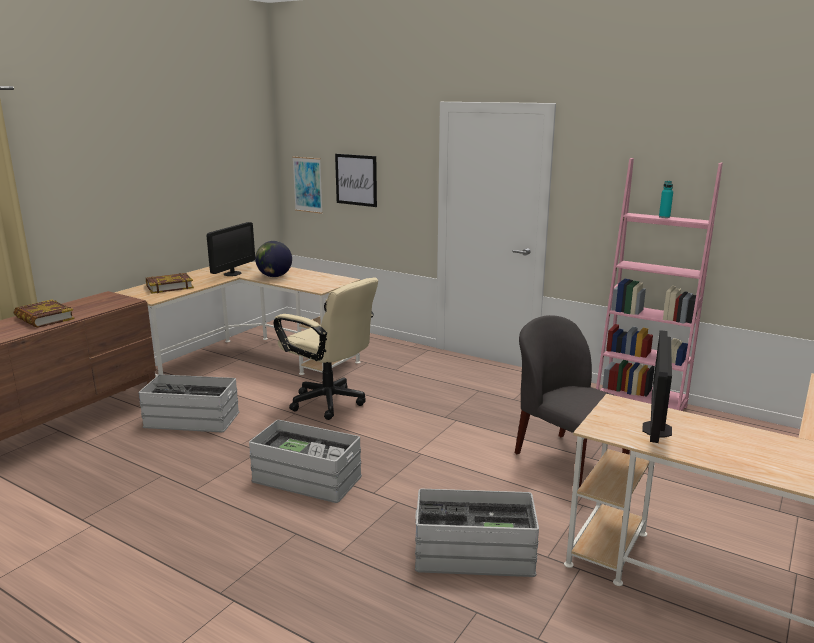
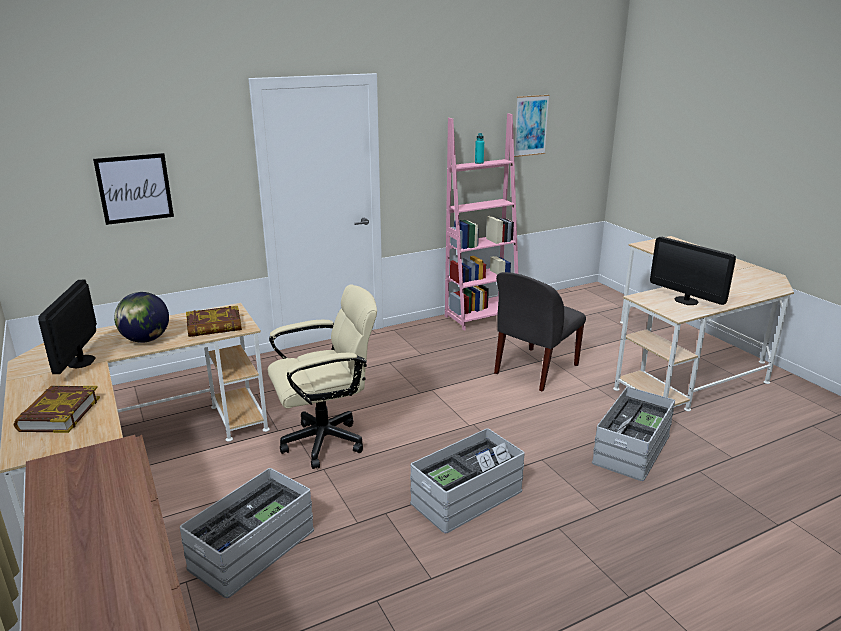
camera: 60 degrees left, 5 degrees up
book [14,300,74,328] -> book moved to [186,306,242,337]
monitor [207,222,255,276] -> monitor turned 150 degrees counterclockwise [38,280,97,374]
picture [292,157,323,214] -> picture moved to [514,95,549,157]
grey chair [515,315,630,488] -> grey chair turned 45 degrees counterclockwise [494,272,586,392]

